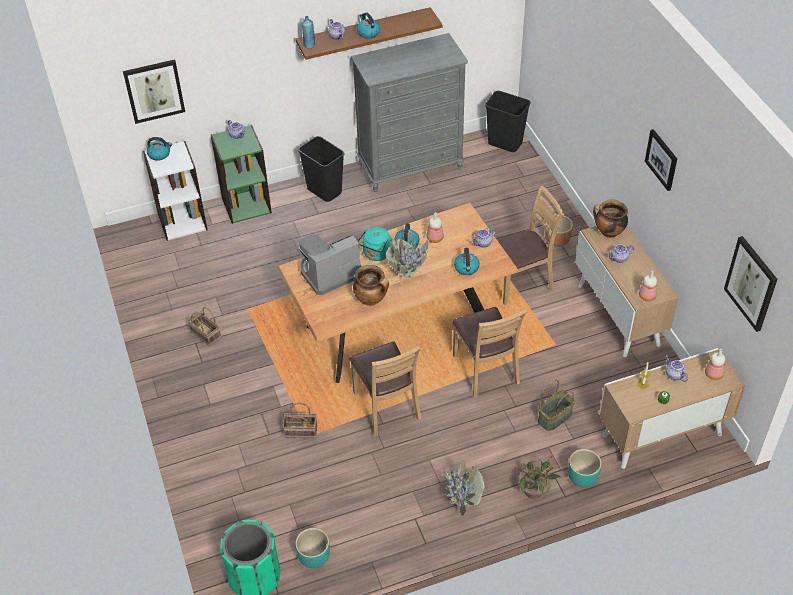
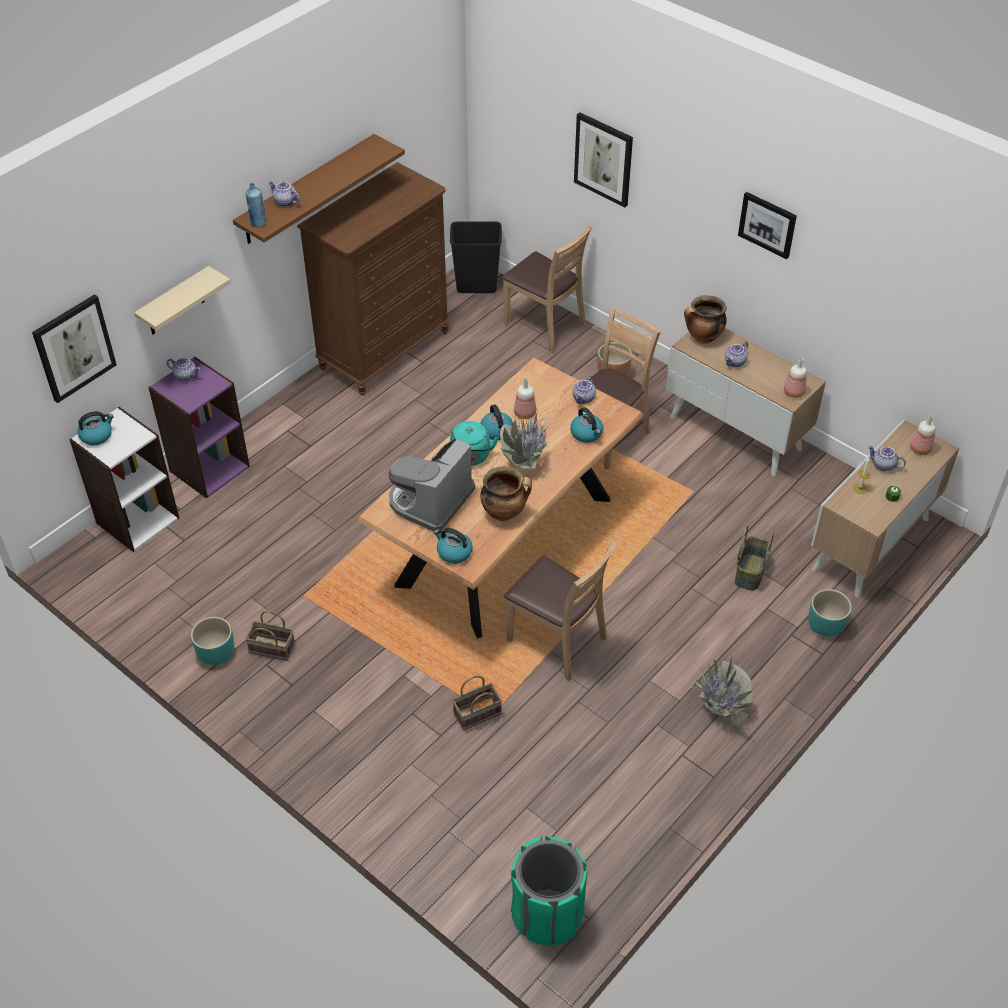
camera: 30 degrees left, 0 degrees up
green bookcase [211,125,272,224] -> purple bookcase [148,357,250,499]
turquoise planter [295,528,330,568] -> turquoise planter moved to [191,617,234,665]
black trash can [298,136,344,202] -> none
grey dresser [351,33,468,192] -> brown dresser [297,162,449,395]
kettle [357,12,380,39] -> kettle moved to [434,528,473,564]
brown chair [452,307,526,398] -> brown chair moved to [502,225,592,352]
potted plant [514,454,561,499] -> none
picture [724,236,778,332] -> picture moved to [574,112,633,208]
none -> beige shelf [134,266,231,335]

